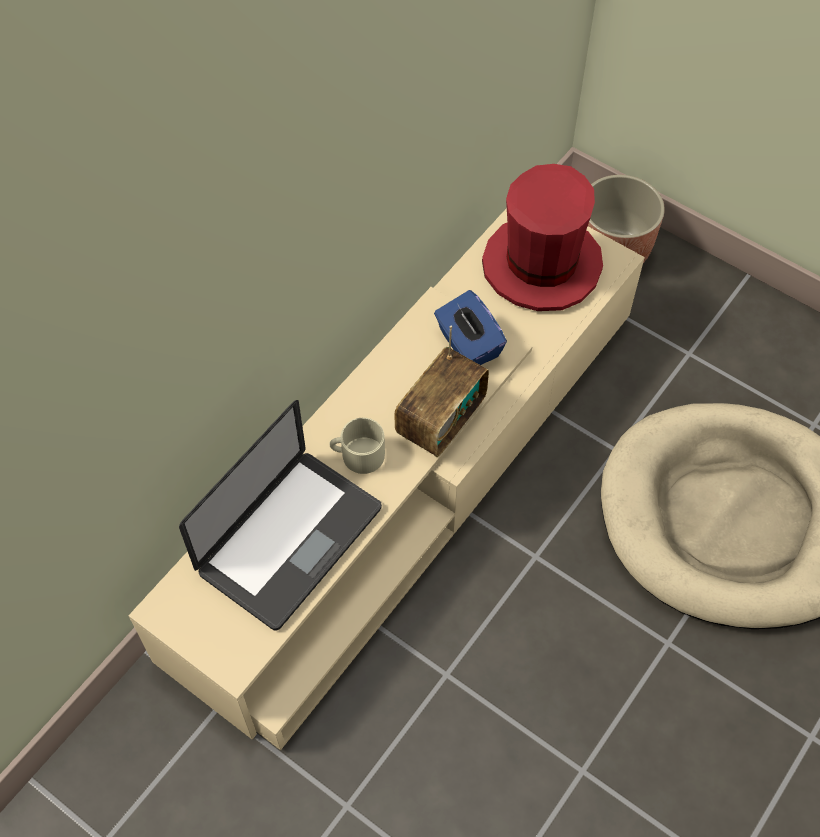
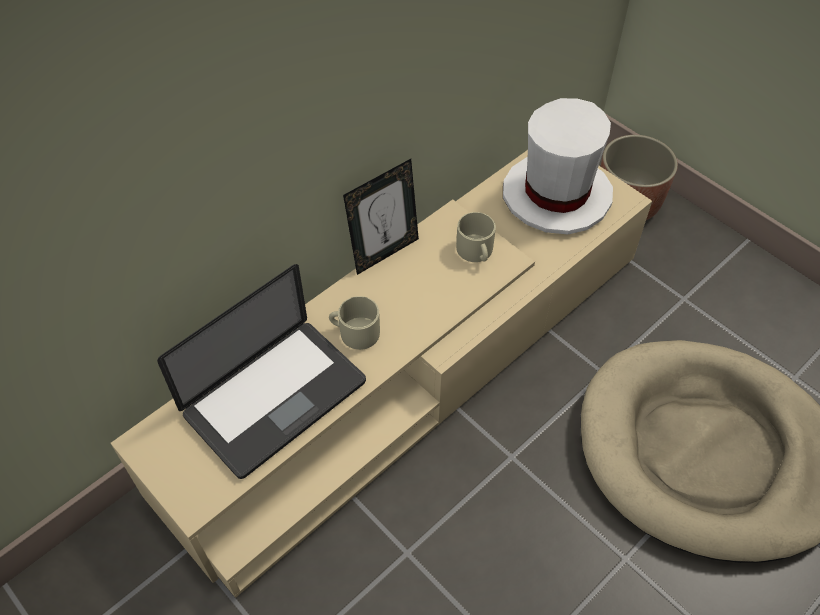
camera: 10 degrees right, 5 degrees down
radio [395,325,489,457] -> none
blue tissue box [434,290,507,365] -> beige mug [456,212,496,262]
red hat [482,164,603,311] -> white hat [503,98,613,234]
none -> picture frame [343,159,419,275]

